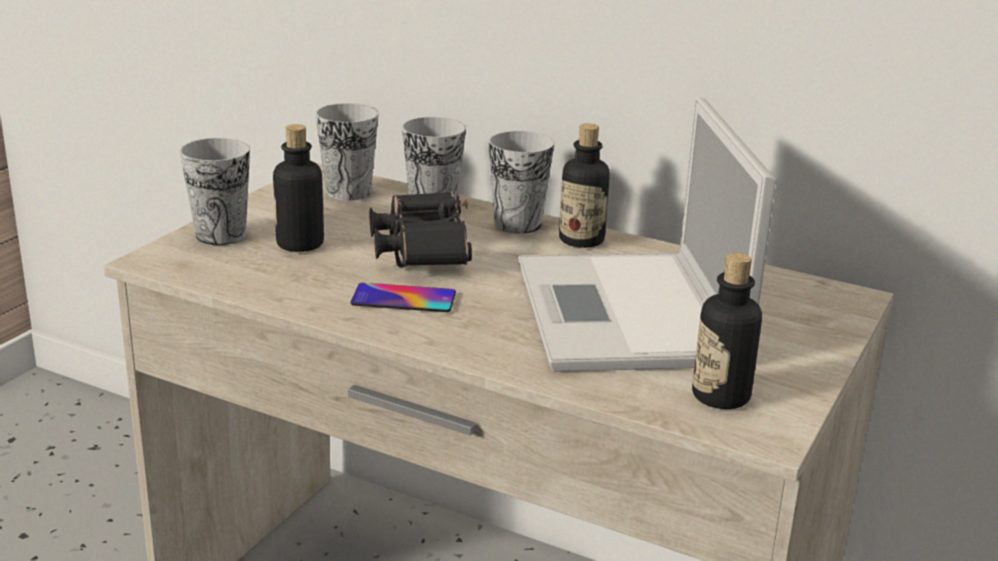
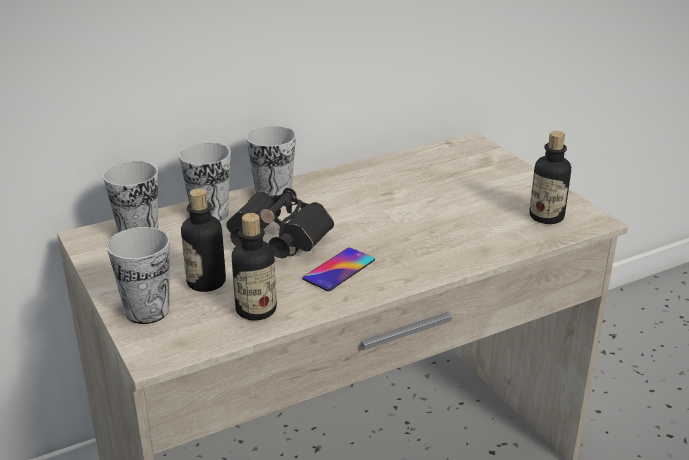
camera: 55 degrees left, 5 degrees up
laptop [518,97,776,372] -> none
bottle [559,123,610,248] -> bottle moved to [232,213,277,321]

